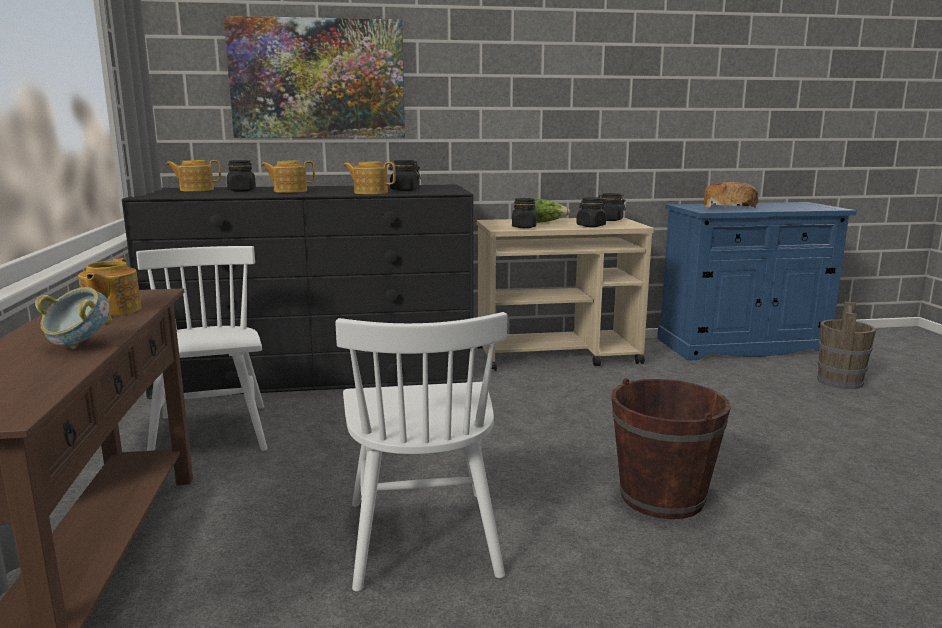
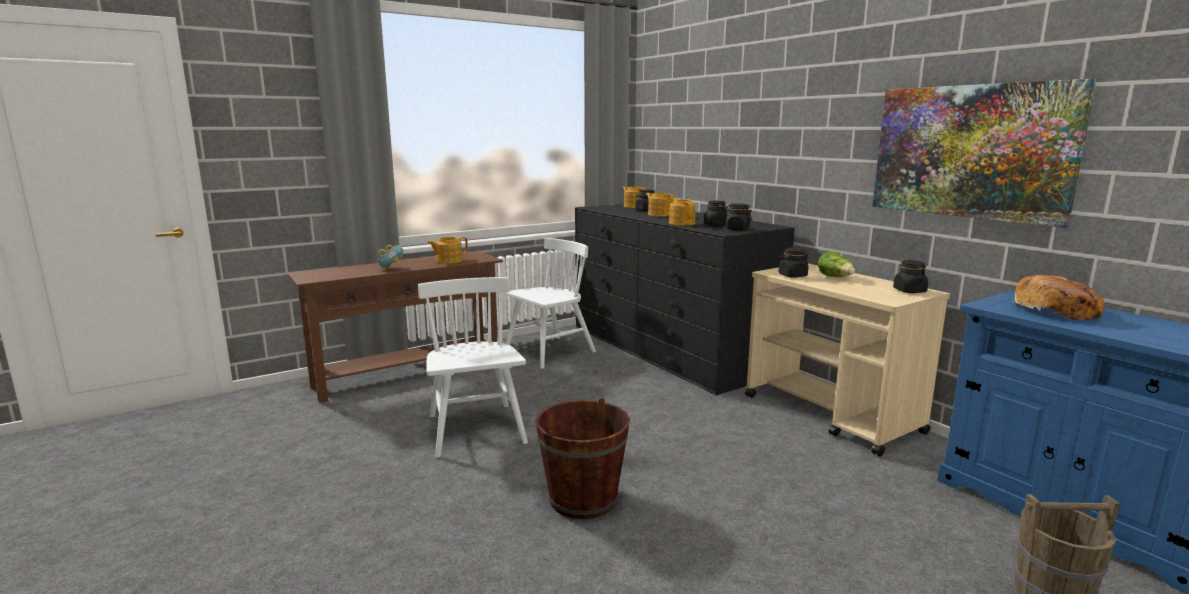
camera: 65 degrees right, 0 degrees up
picture [224,16,405,138] -> picture moved to [872,79,1097,228]
white chair [335,312,508,592] -> white chair turned 105 degrees clockwise [418,277,528,458]
black jar [576,197,606,227] -> black jar moved to [724,203,752,230]

